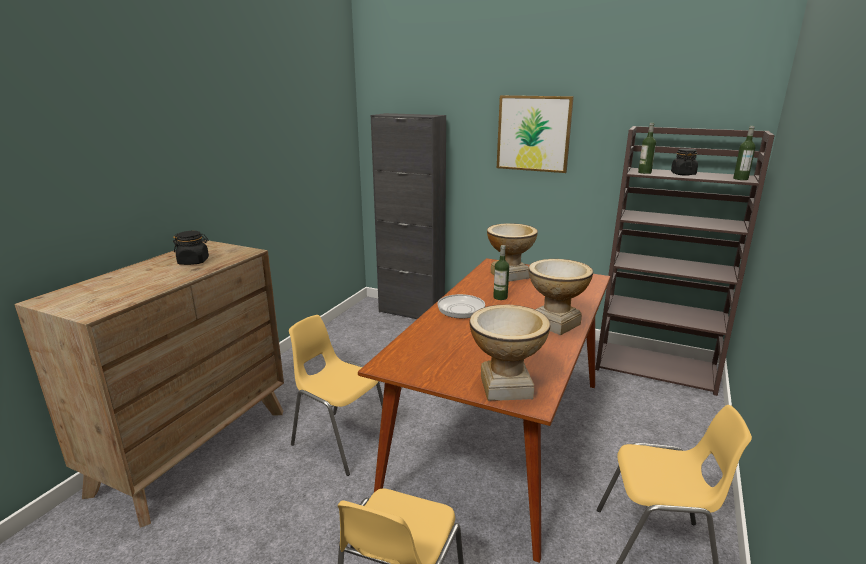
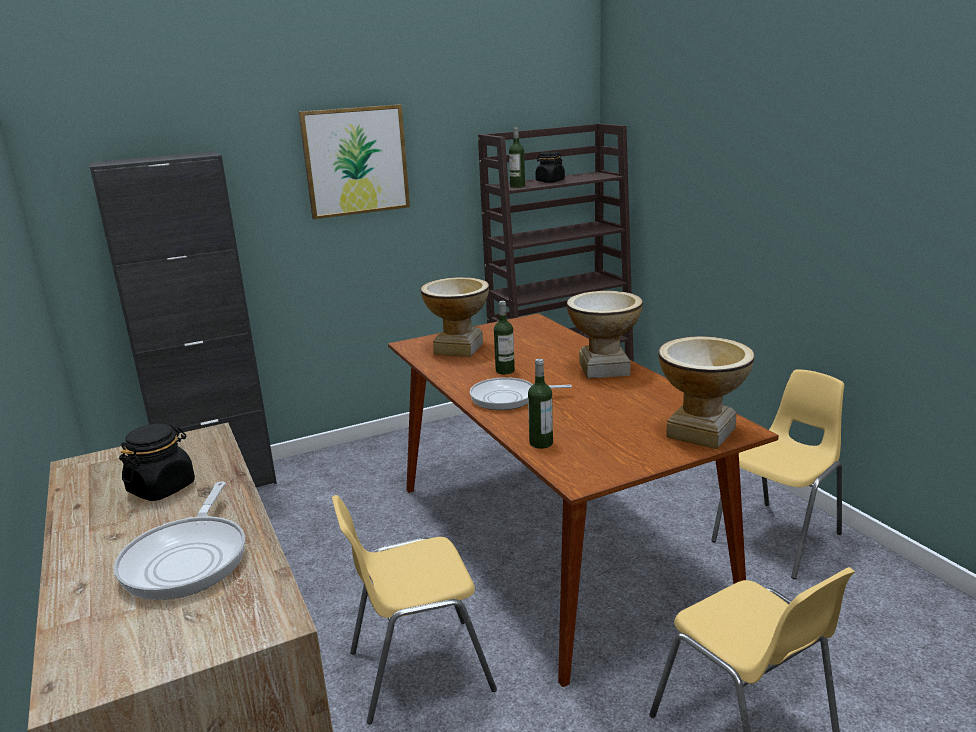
camera: 50 degrees left, 0 degrees up
bottle [733,126,756,180] -> bottle moved to [528,359,553,449]
none -> frying pan [114,481,245,600]

